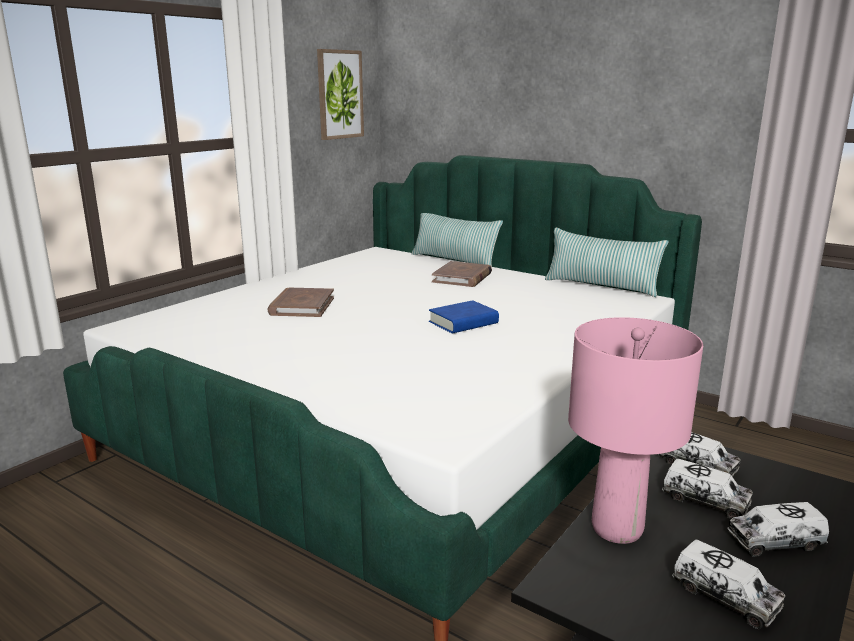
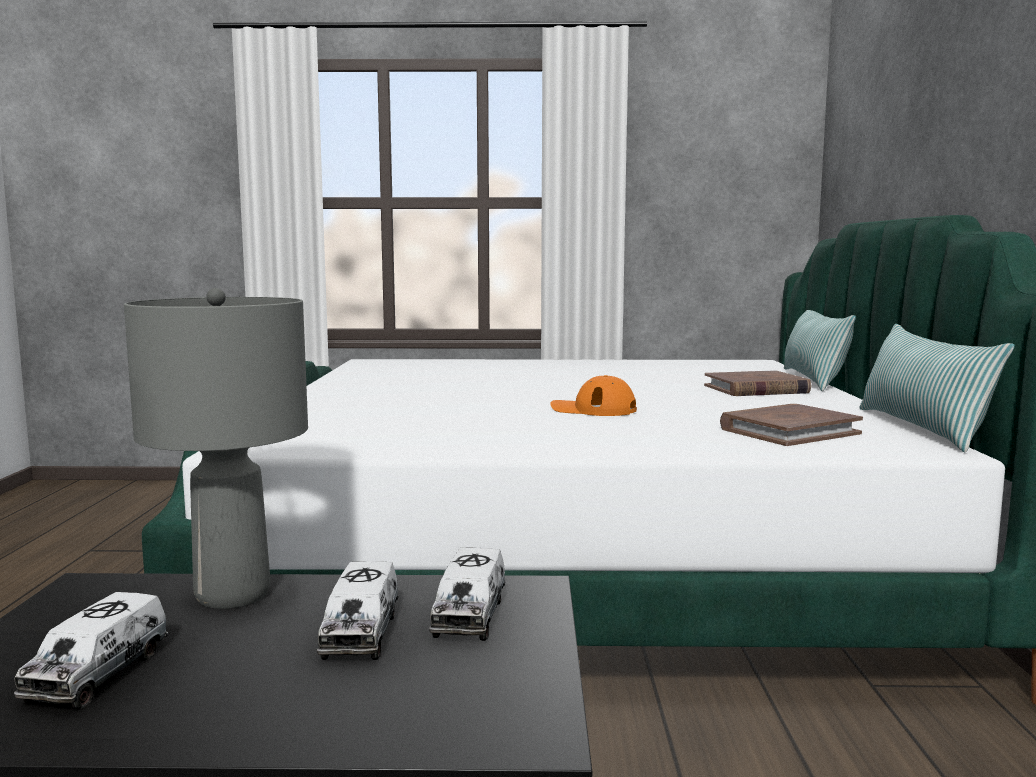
camera: 55 degrees right, 10 degrees down
brown book [268,288,334,317] -> brown book moved to [720,404,863,446]
picture [317,49,364,140] -> none
blue book [429,300,499,333] -> orange cap [550,375,637,416]
pink table lamp [568,317,703,544] -> grey table lamp [124,288,308,609]
toy truck [727,502,829,557] -> none

